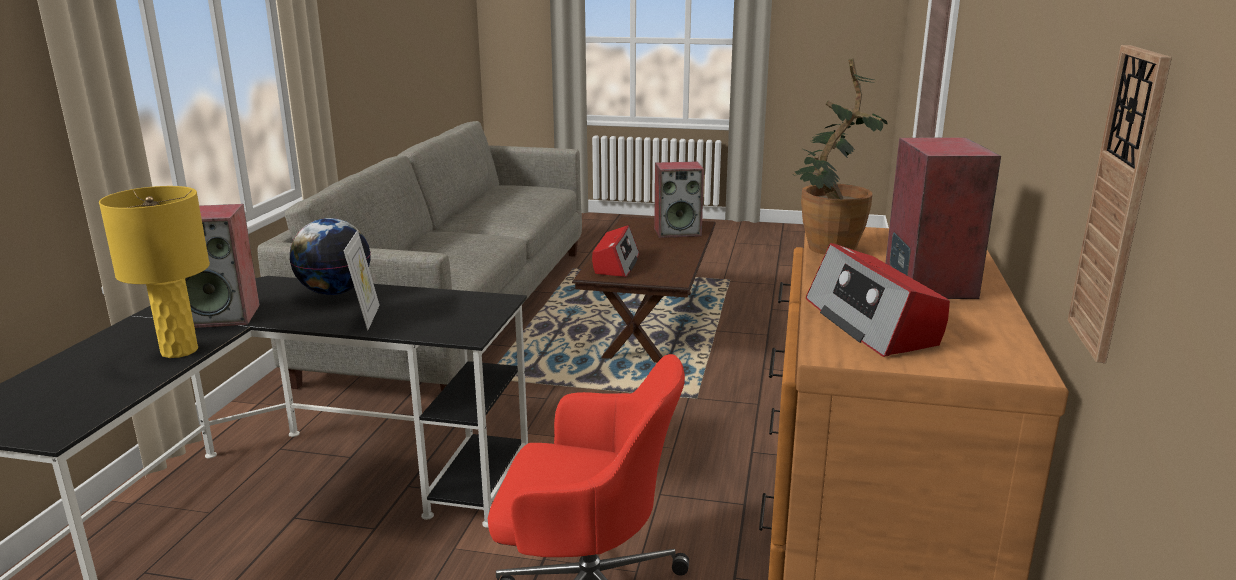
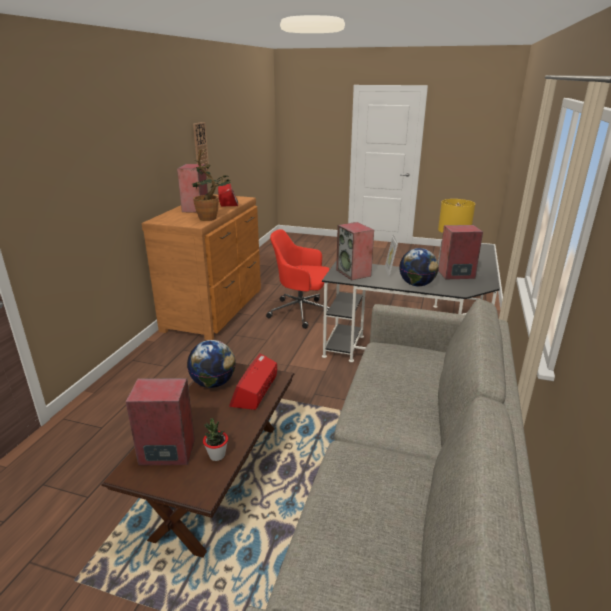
camera: 175 degrees left, 5 degrees up
none -> globe [187,340,236,388]
none -> potted plant [203,418,228,461]
none -> speaker [336,222,374,280]

